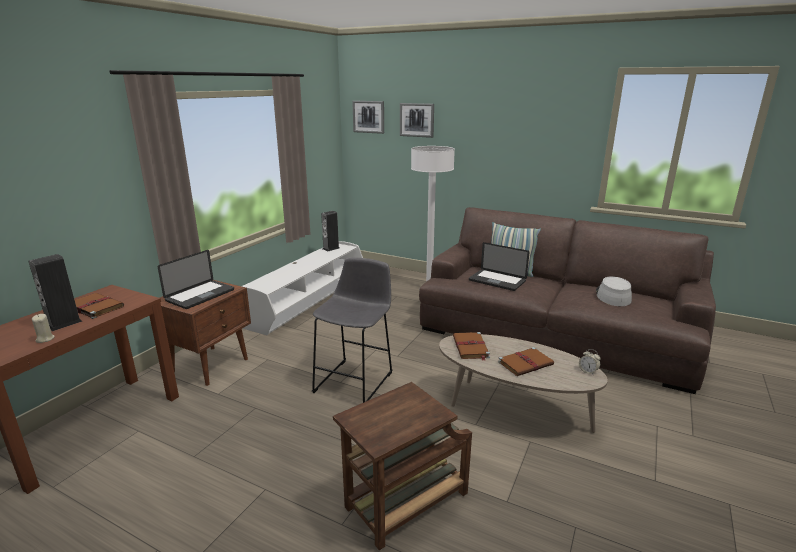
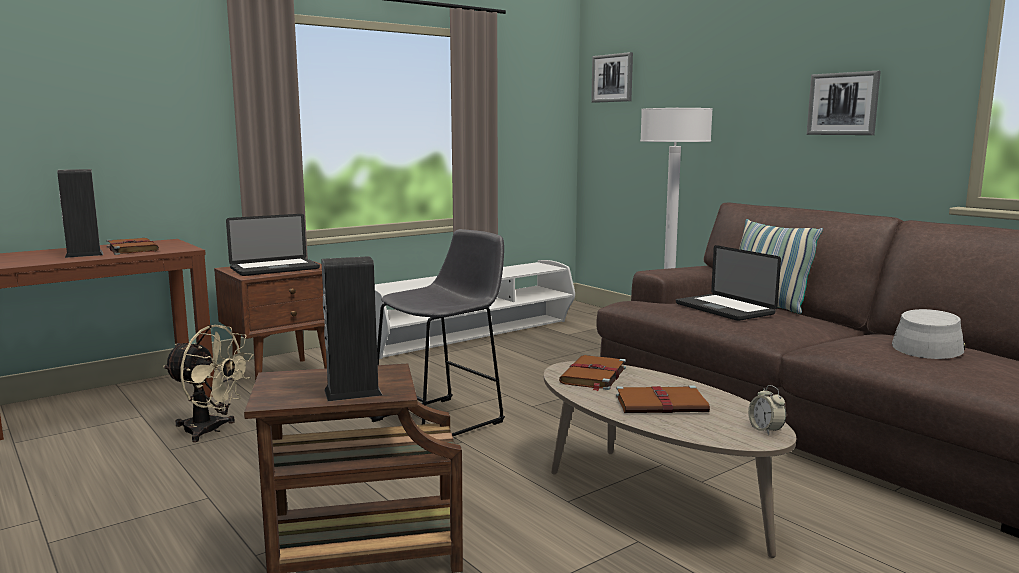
camera: 25 degrees right, 10 degrees down
beige candle [32,314,55,343] -> none
speaker [321,211,339,251] -> speaker moved to [321,256,382,401]
picture [400,103,434,138] -> picture moved to [807,71,881,135]
none -> beige fan [163,325,254,442]

